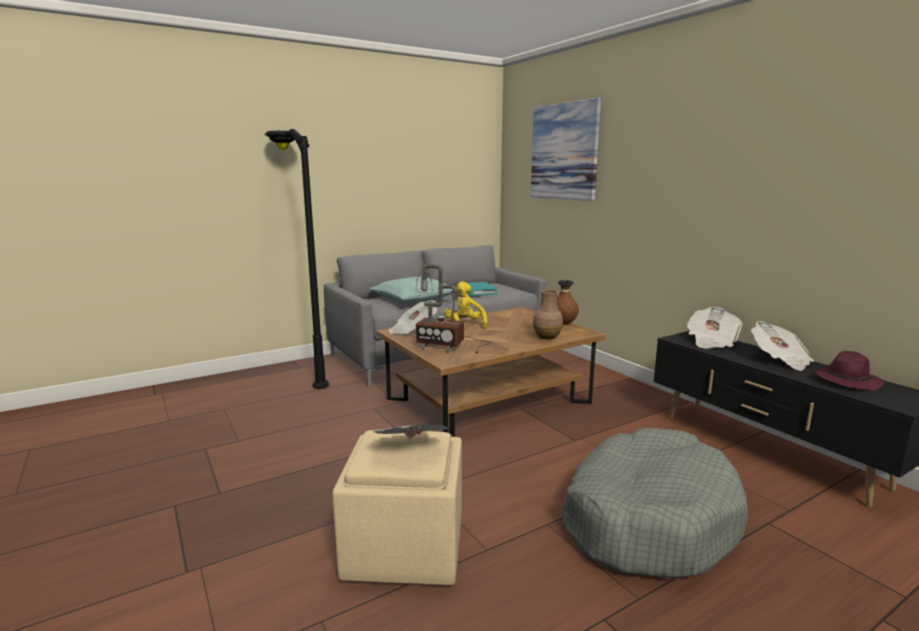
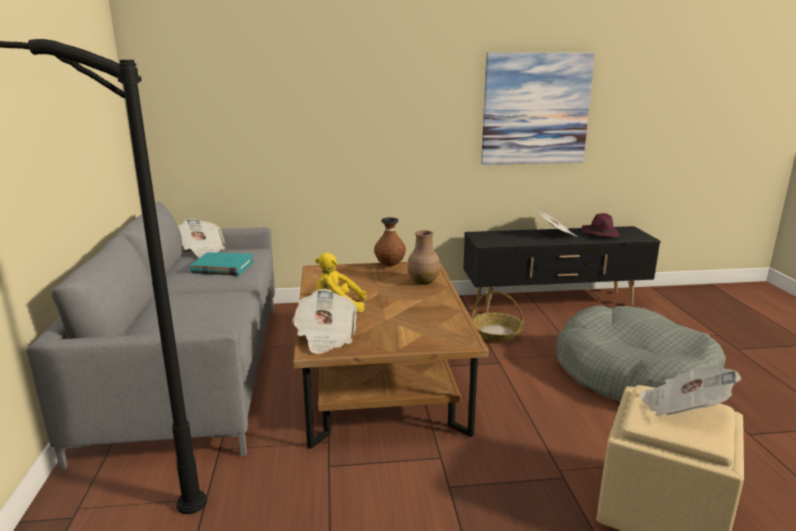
camera: 65 degrees left, 5 degrees up
pillow [370,277,454,304] -> none
table lamp [415,264,490,353] -> none
picture [531,98,601,201] -> picture moved to [481,53,595,165]
newspaper [686,307,743,349] -> newspaper moved to [178,218,225,258]
none -> basket [471,291,524,342]

